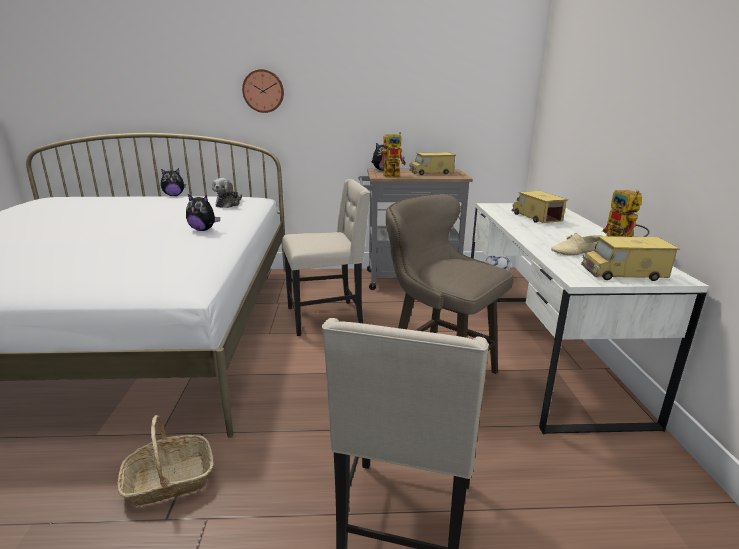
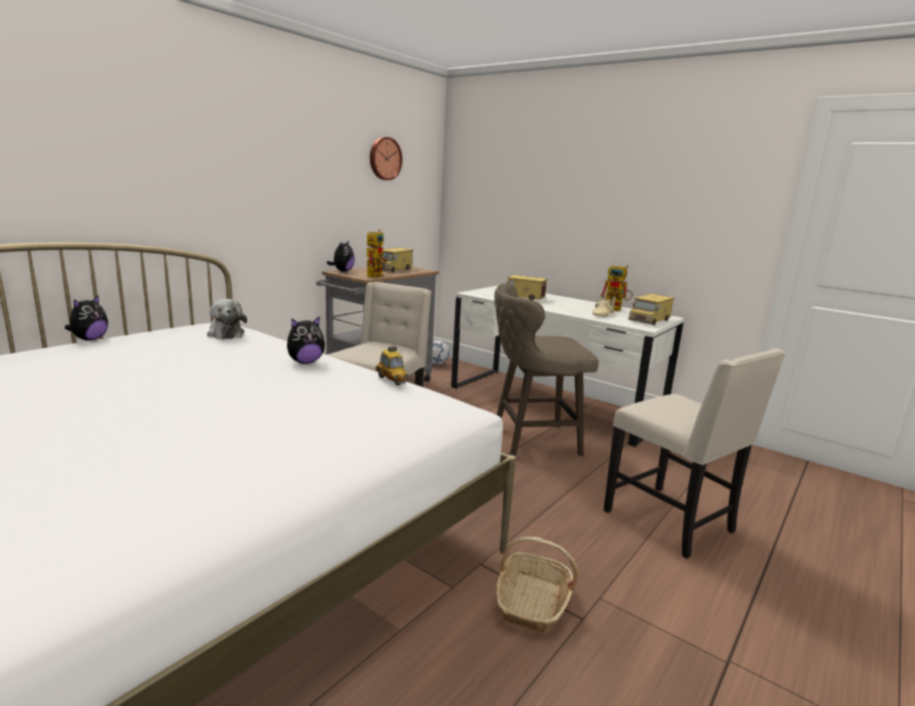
camera: 50 degrees left, 5 degrees down
wall clock [242,69,284,113] -> wall clock moved to [370,137,402,180]
none -> toy car [375,346,408,385]

